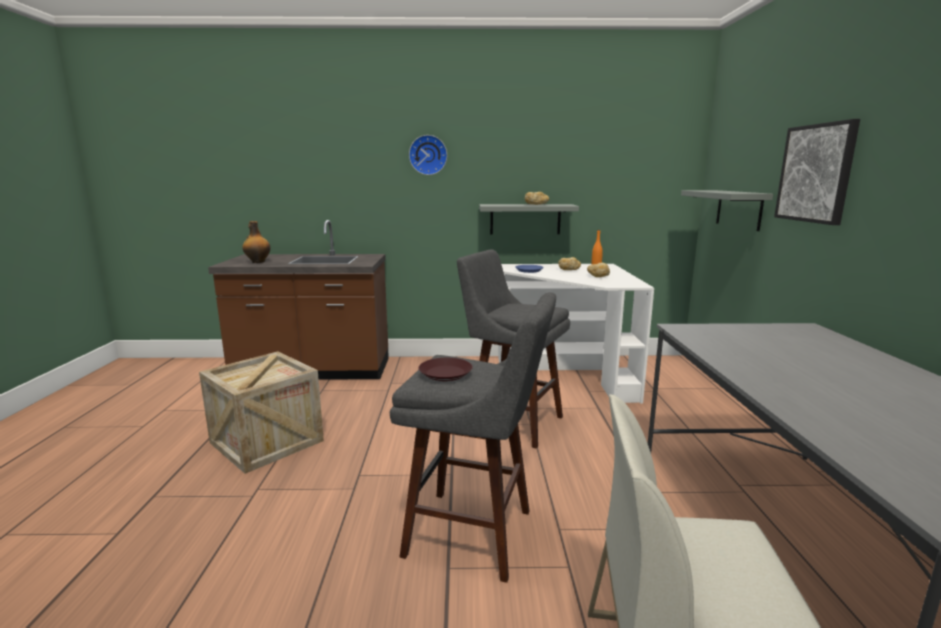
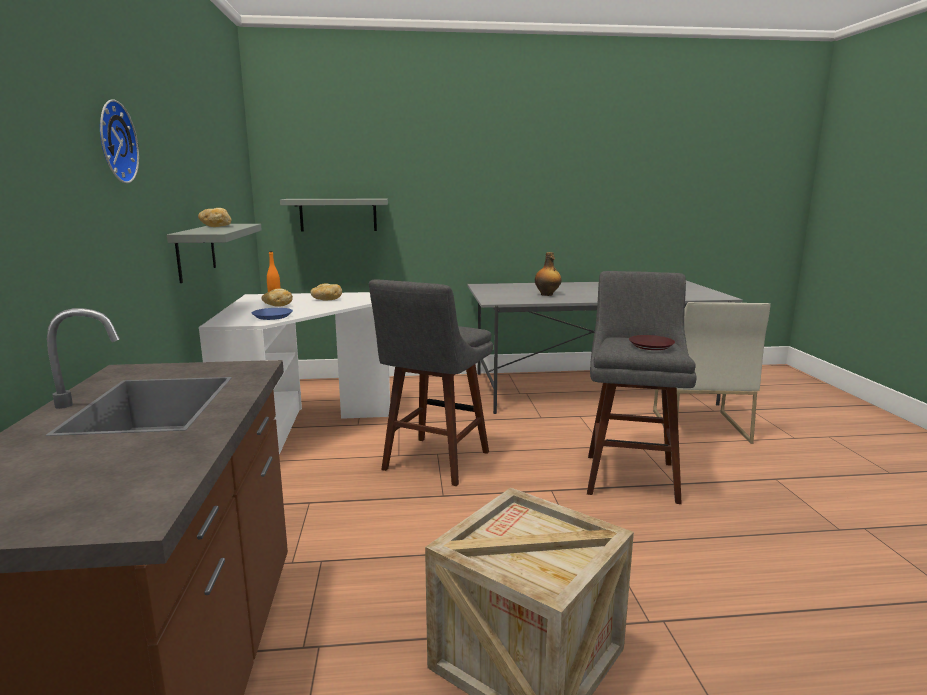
camera: 95 degrees left, 0 degrees up
bottle [243,221,271,263] -> bottle moved to [535,252,562,296]
picture [774,119,860,225] -> none

